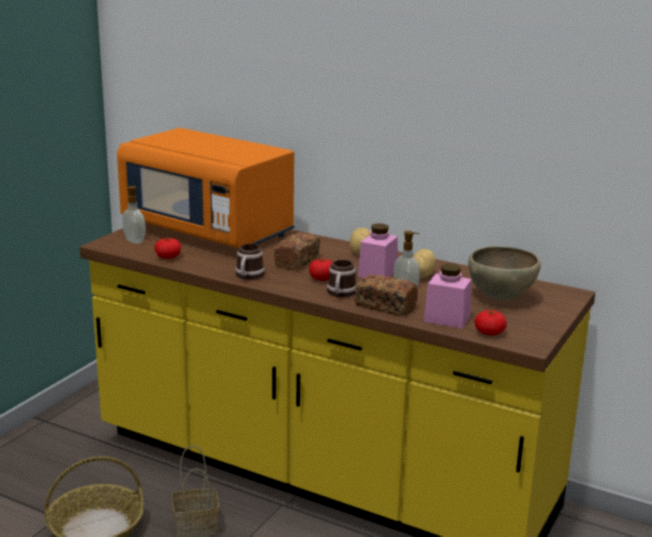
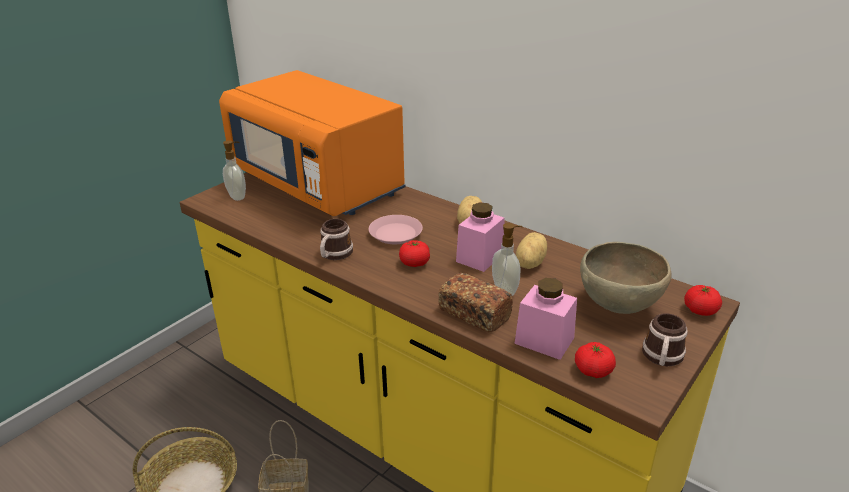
camera: 10 degrees right, 10 degrees up
tomato [155,238,181,259] -> tomato moved to [684,285,722,316]
bread [274,232,320,270] -> pink plate [369,215,423,244]
mug [327,260,357,297] -> mug moved to [642,313,688,366]

